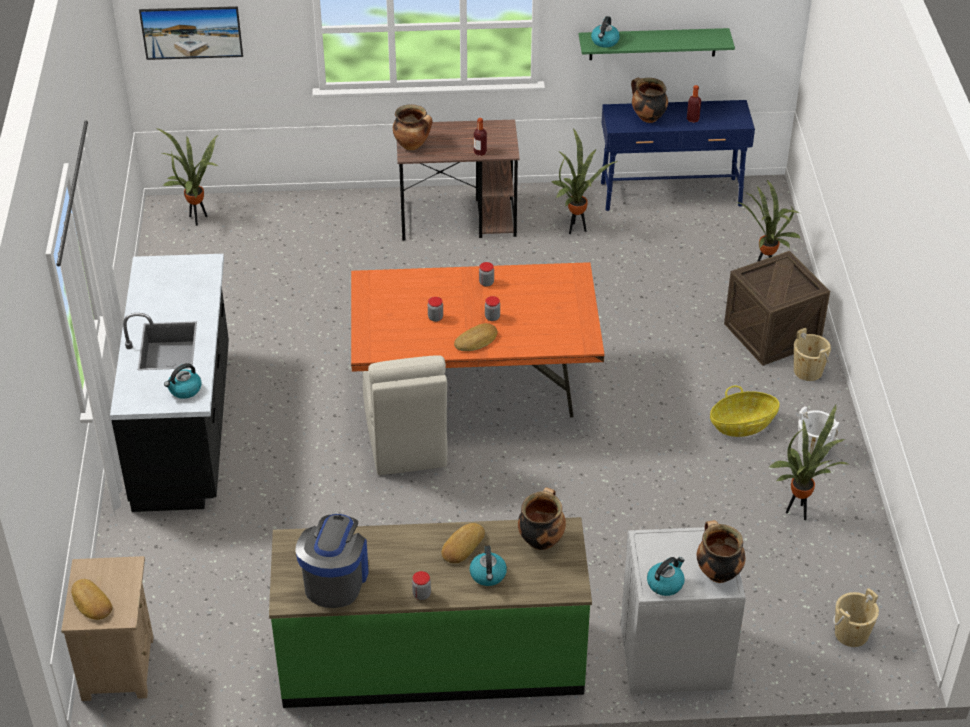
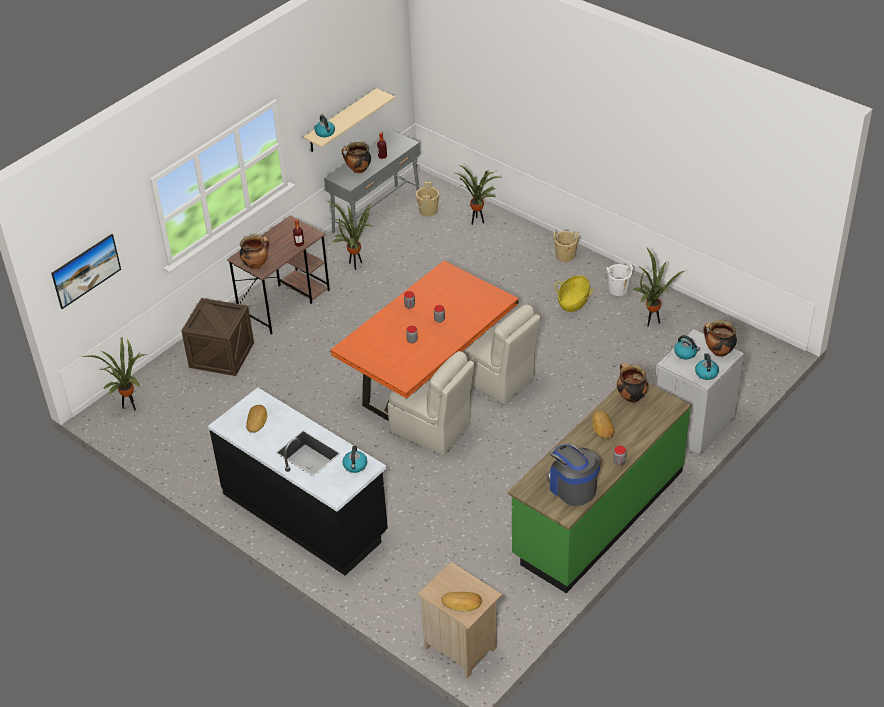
camera: 45 degrees left, 0 degrees up
bread [454,323,498,351] -> bread moved to [246,405,267,433]
kettle [470,546,507,586] -> kettle moved to [674,335,700,359]
green shelf [579,28,735,60] -> beige shelf [303,88,395,152]
blue console table [601,100,755,211] -> grey console table [324,130,420,233]
crate [724,251,830,366] -> crate moved to [181,298,254,376]
beige bucket [833,588,879,647] -> beige bucket moved to [416,182,439,217]
none -> beige chair [462,304,541,405]

